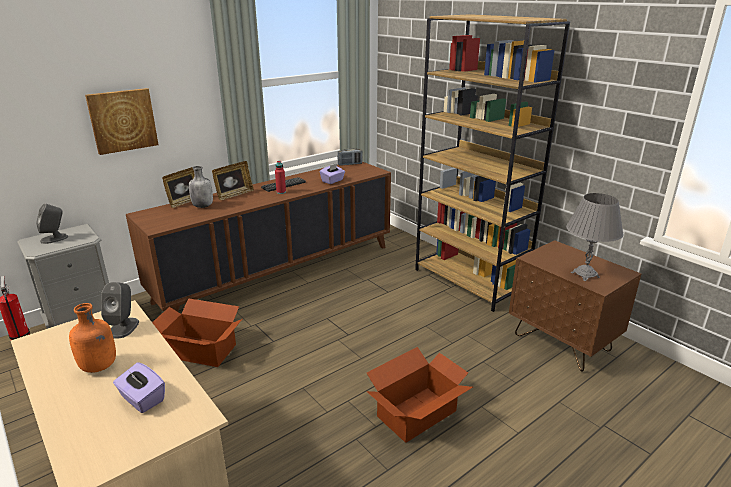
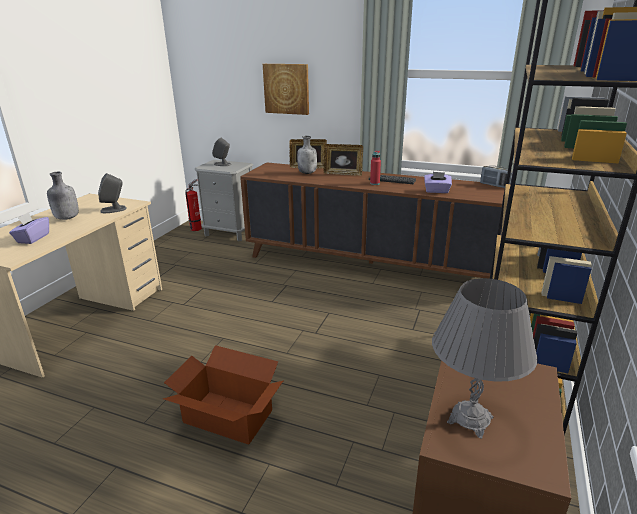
camera: 60 degrees right, 0 degrees up
orange bottle [69,303,116,373] -> grey bottle [47,172,79,220]
cardboard box [152,298,242,367] -> none

